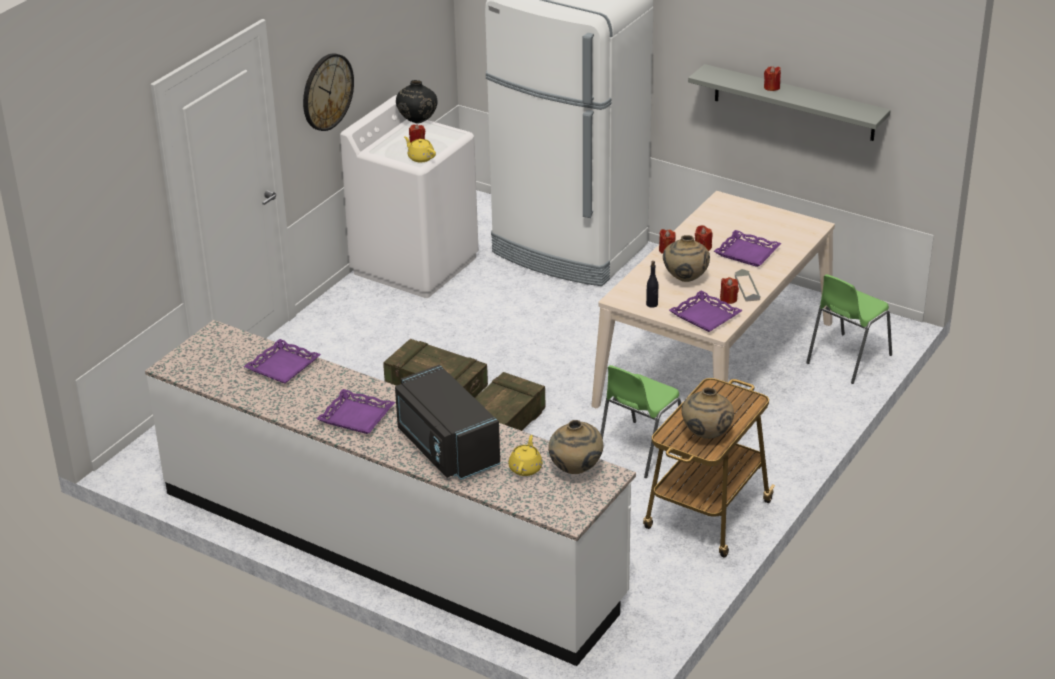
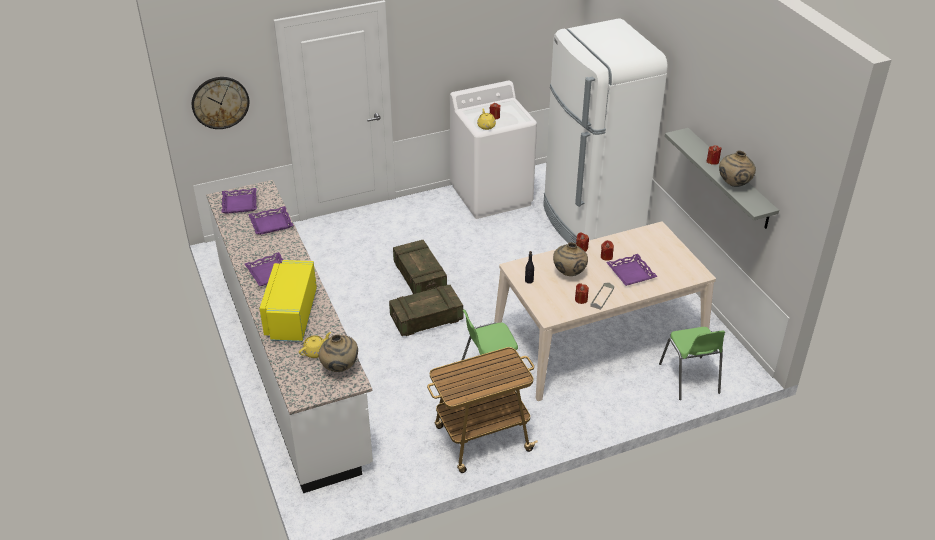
camera: 35 degrees right, 5 degrees up
wall clock [303,53,354,131] -> wall clock moved to [192,77,249,129]
black microwave [395,365,500,480] -> yellow microwave [259,260,317,342]
black vase [396,80,438,124] -> none
purple tray [669,290,743,332] -> purple tray moved to [222,188,257,214]
beige vase [682,388,734,439] -> beige vase moved to [719,151,756,187]
green chair [806,274,892,384] -> green chair turned 90 degrees counterclockwise [659,327,725,400]

